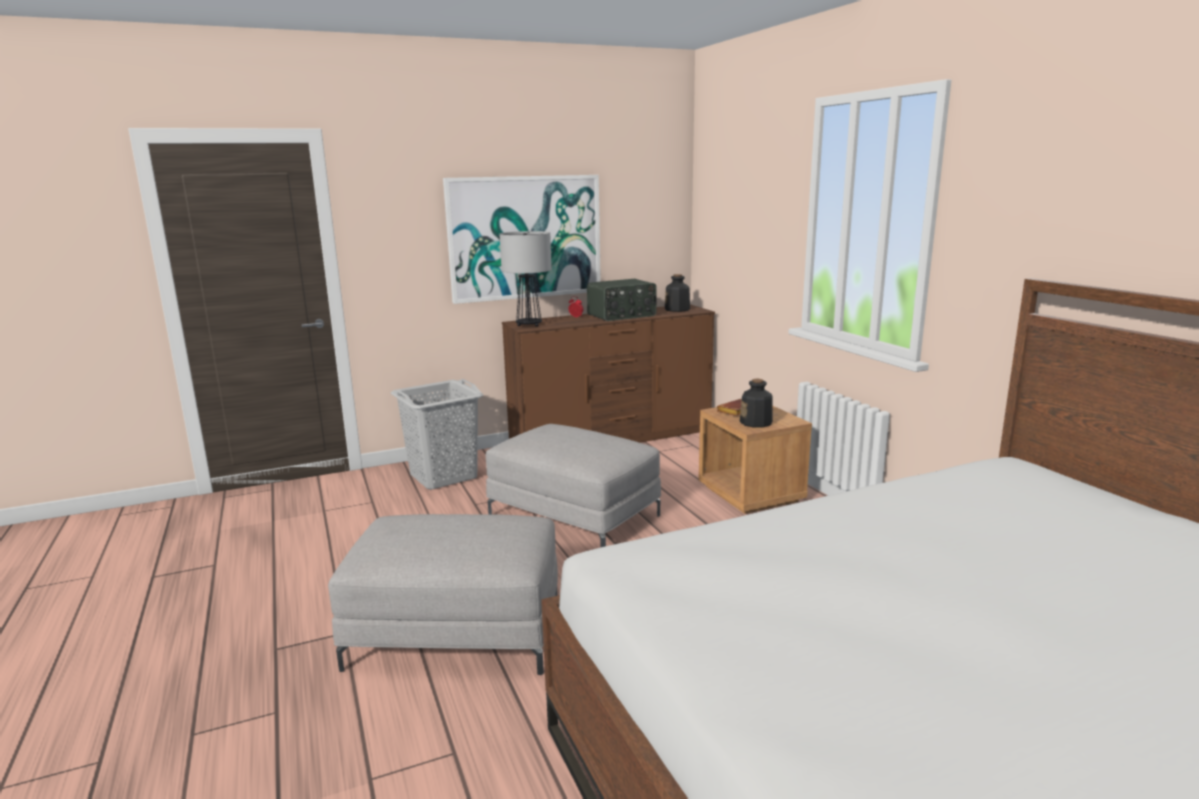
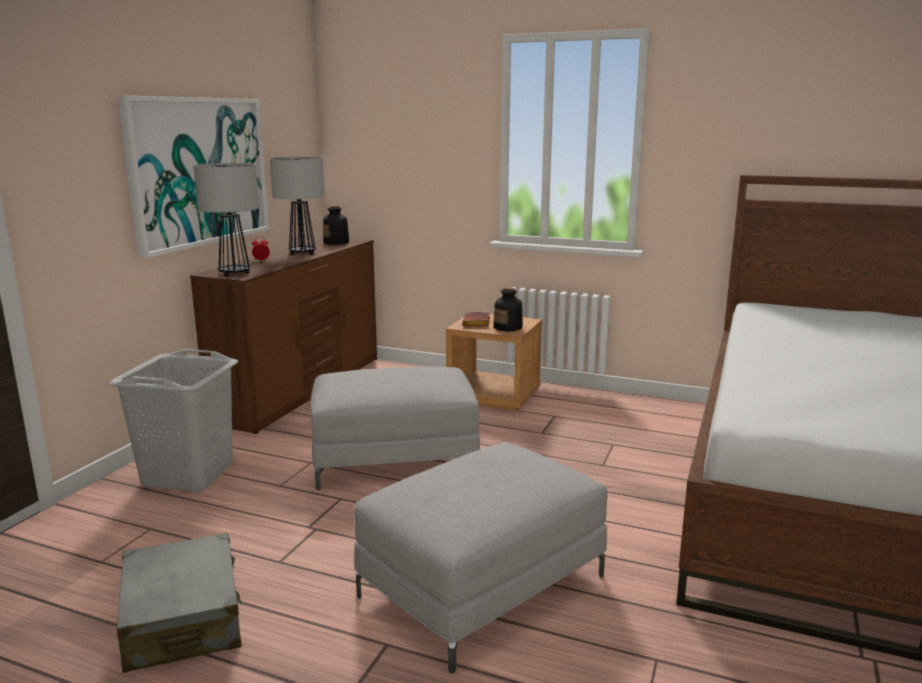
camera: 45 degrees left, 0 degrees up
radio [587,279,657,321] -> table lamp [270,157,325,255]
none -> grey suitcase [117,533,243,673]

